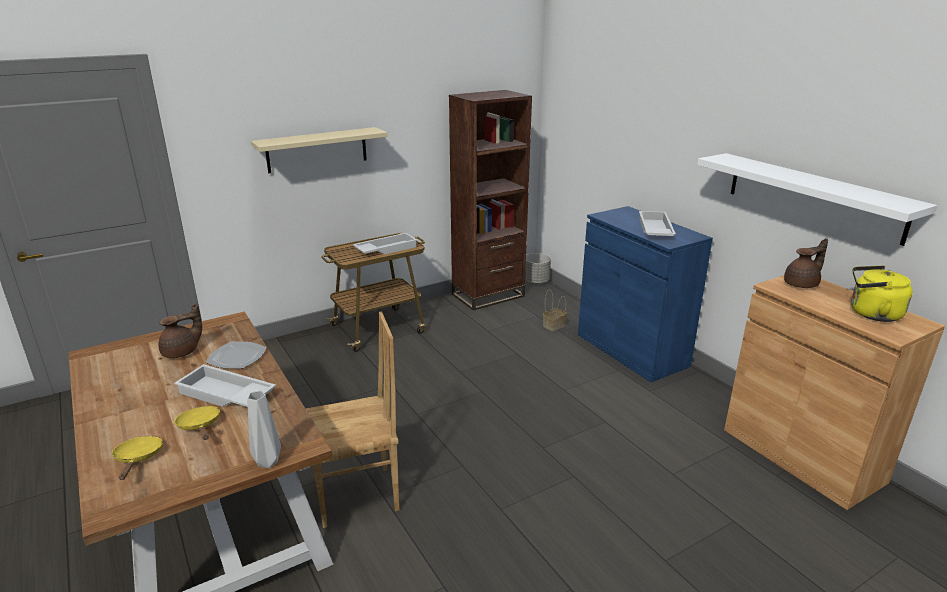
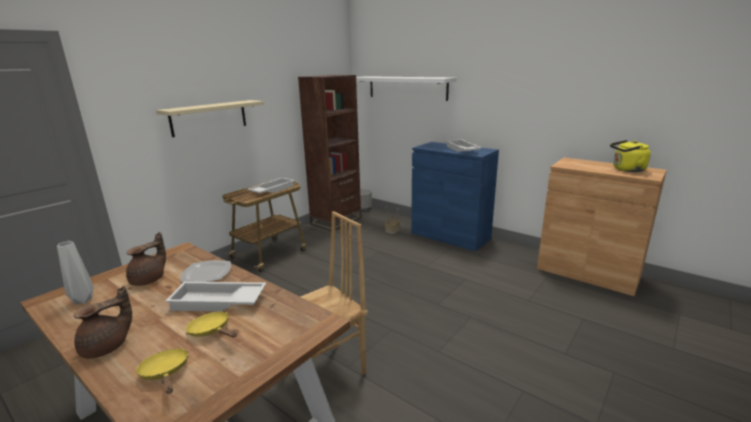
camera: 20 degrees left, 5 degrees down
grey vase [247,391,281,468] -> grey vase moved to [57,241,94,304]
white shelf [697,153,937,246] -> white shelf moved to [356,76,456,101]
brown teapot [784,238,828,288] -> brown teapot moved to [74,286,132,358]

